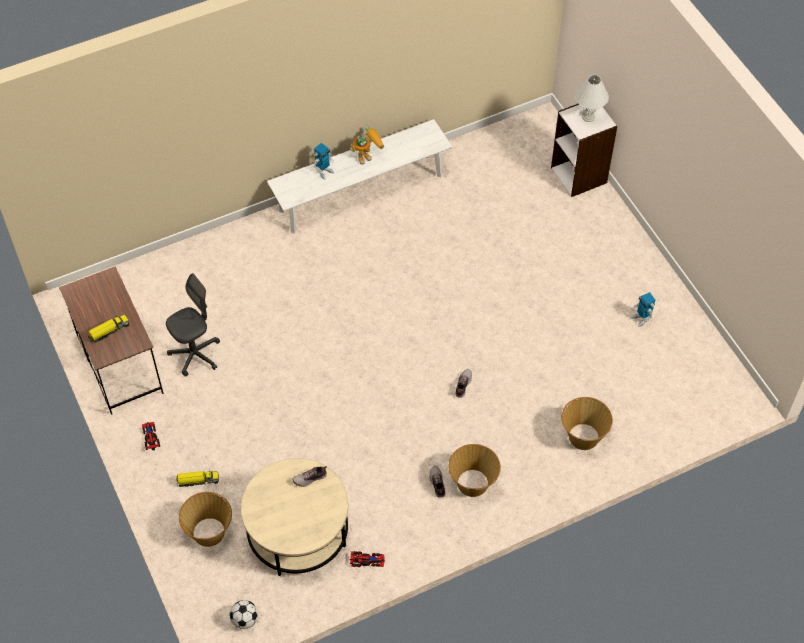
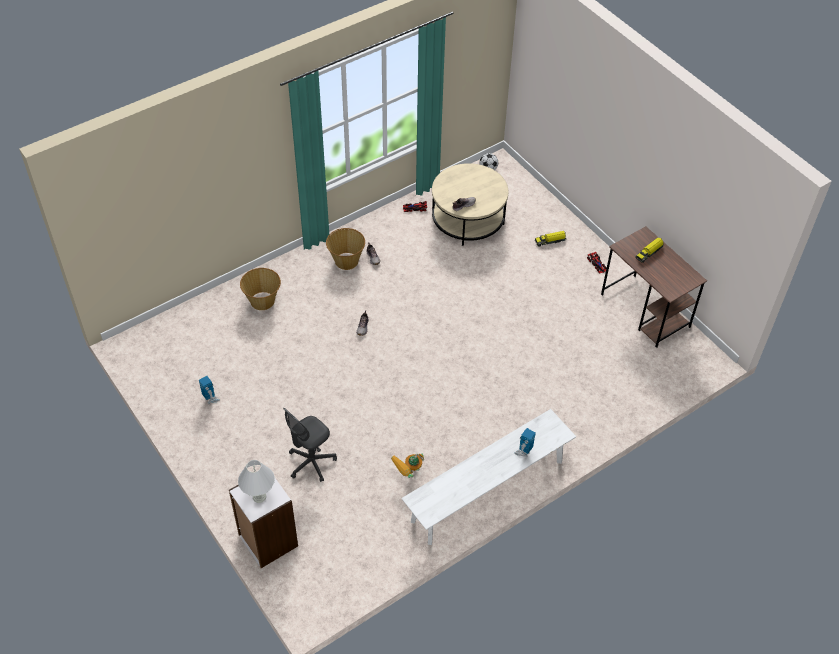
camera: 170 degrees right, 5 degrees down
grey office chair [166,273,220,377] -> grey office chair moved to [283,408,337,482]
basket [179,492,232,547] -> none
toy robot [350,127,384,165] -> toy robot moved to [391,453,424,478]

